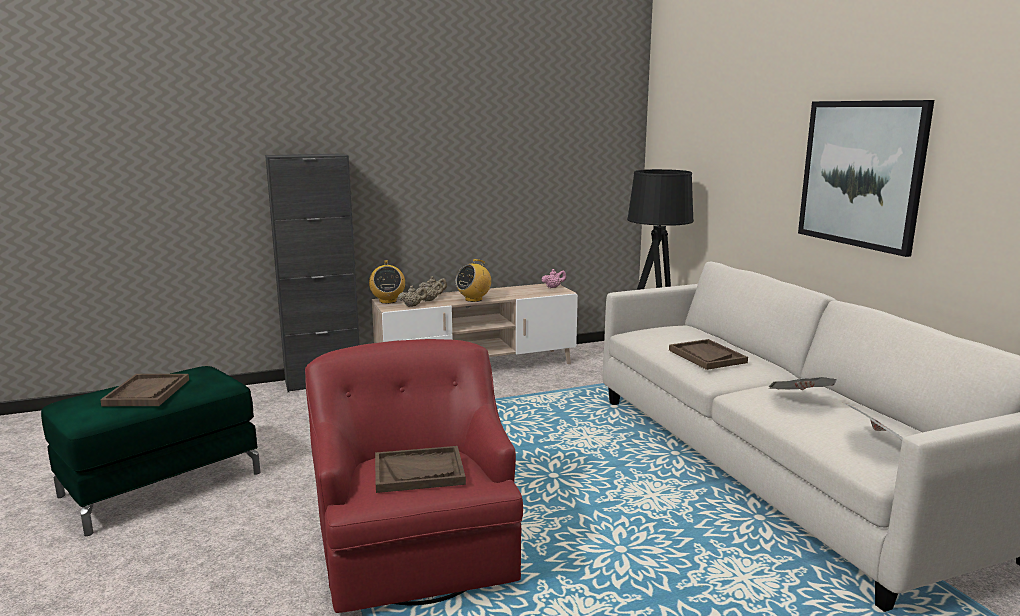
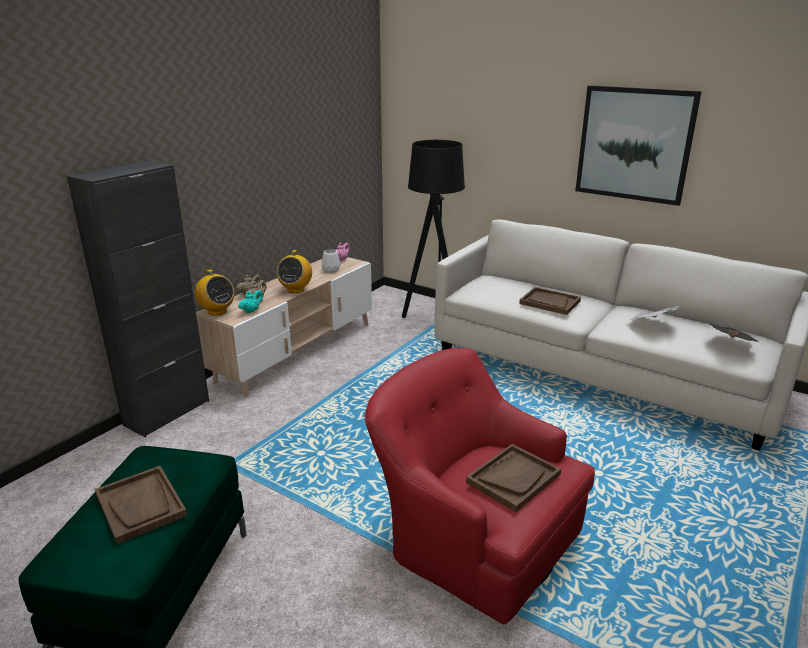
camera: 35 degrees left, 10 degrees up
beige teapot [398,286,427,307] -> turquoise teapot [238,290,263,313]
none -> white vase [322,249,340,273]

